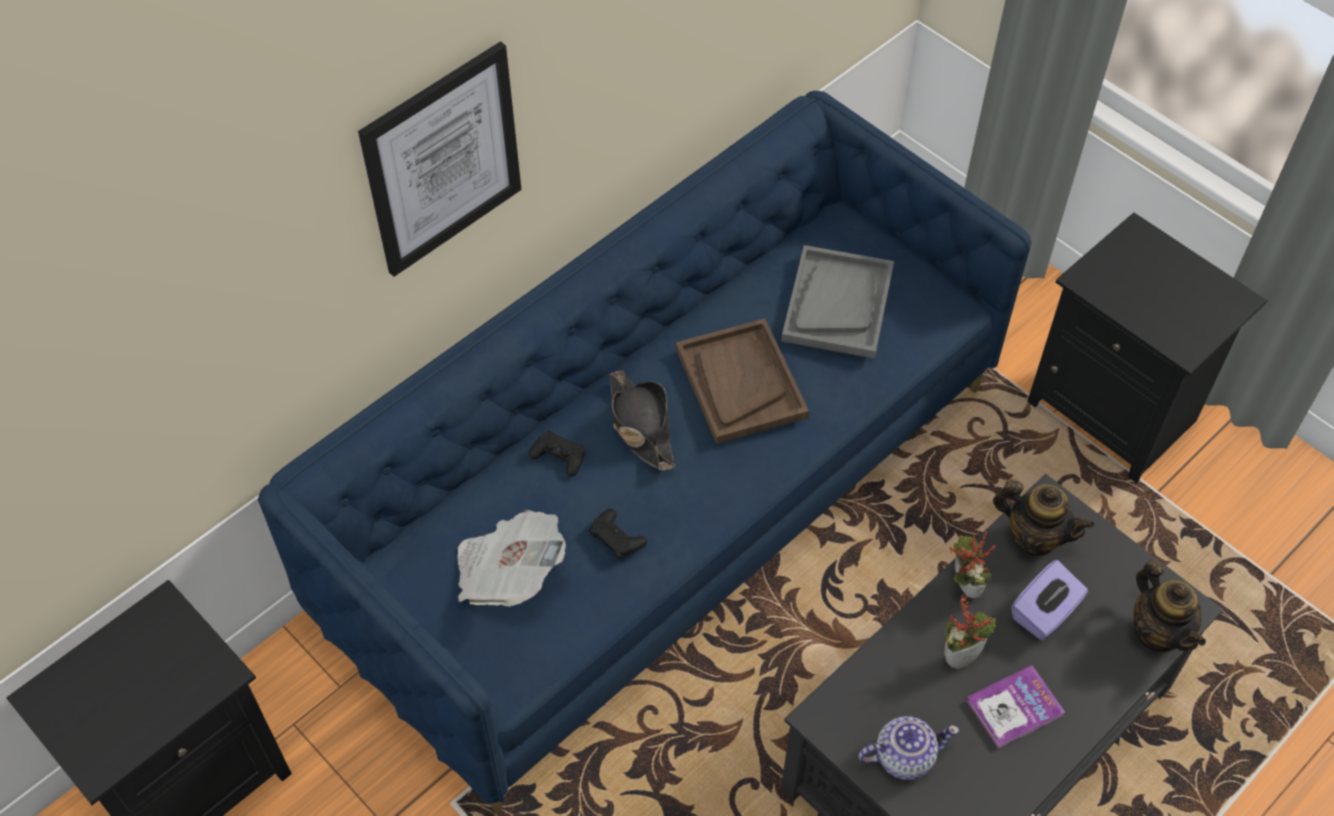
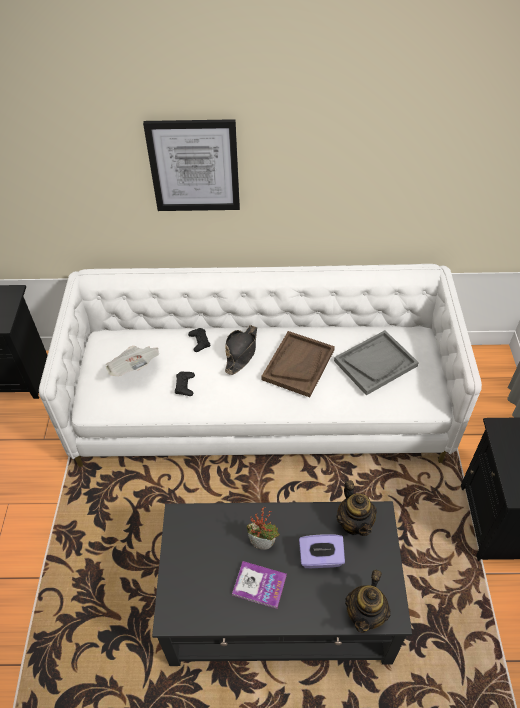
camera: 45 degrees right, 5 degrees down
blue sofa [258,91,1032,814] -> white sofa [39,264,482,467]
teapot [858,716,959,780] -> none
potted plant [949,531,995,599] -> none

